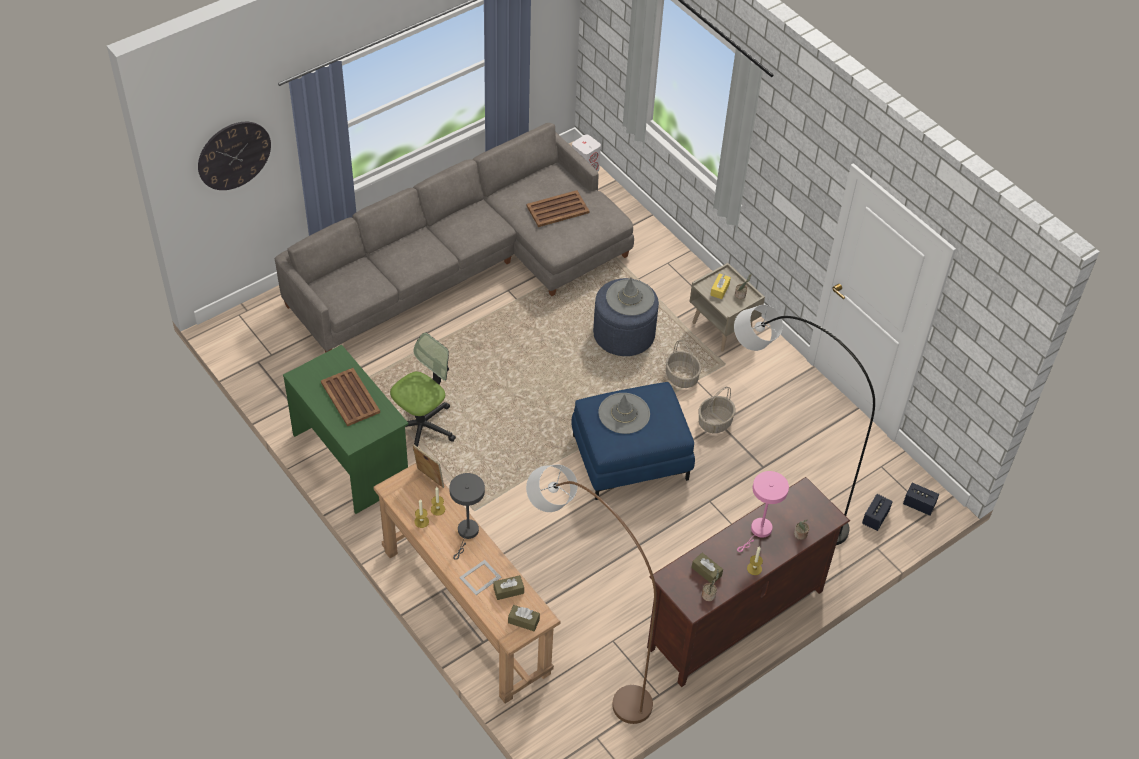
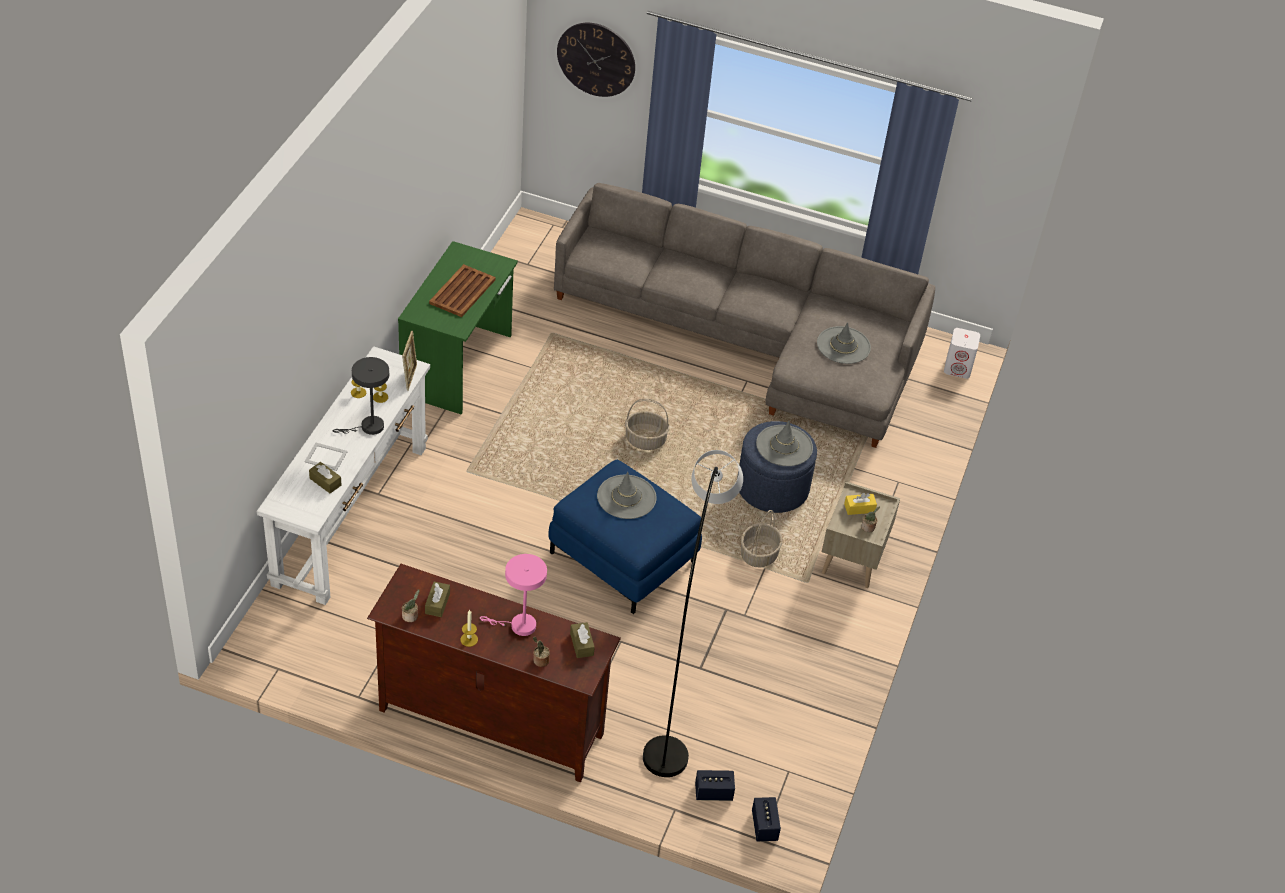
camera: 55 degrees right, 5 degrees down
brown console table [373,463,561,704] -> white console table [257,346,430,605]
office chair [390,332,456,448] -> none
brown tissue box [508,605,540,631] -> brown tissue box moved to [570,622,595,658]
brown tray [526,190,589,227] -> grey hat [817,322,871,364]
brown floor lamp [526,465,657,724] -> none
basket [699,387,735,433] -> basket moved to [625,399,669,450]

